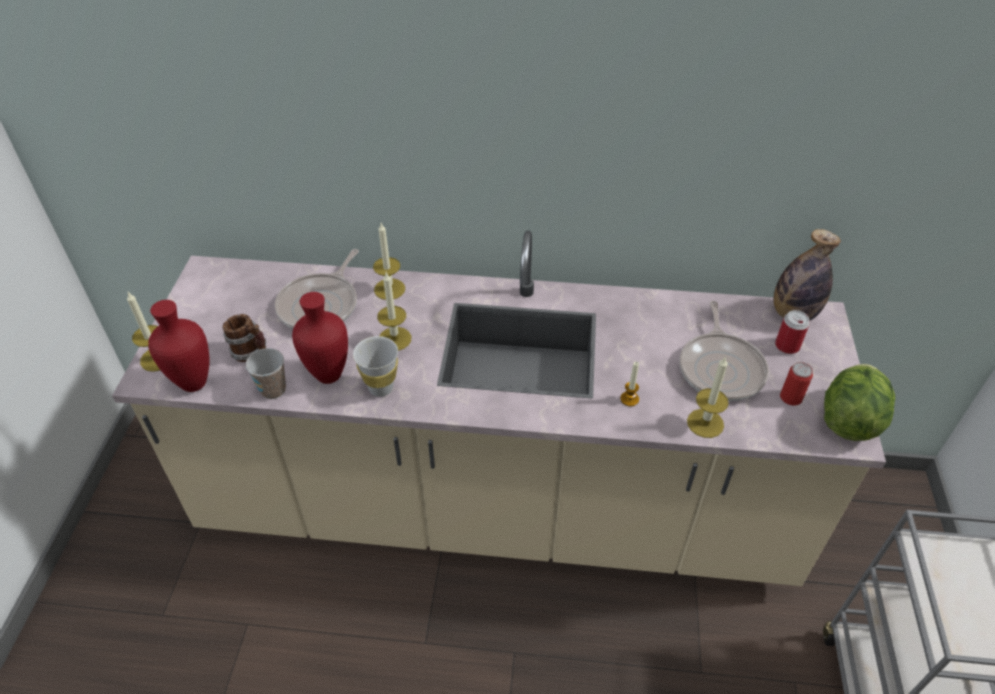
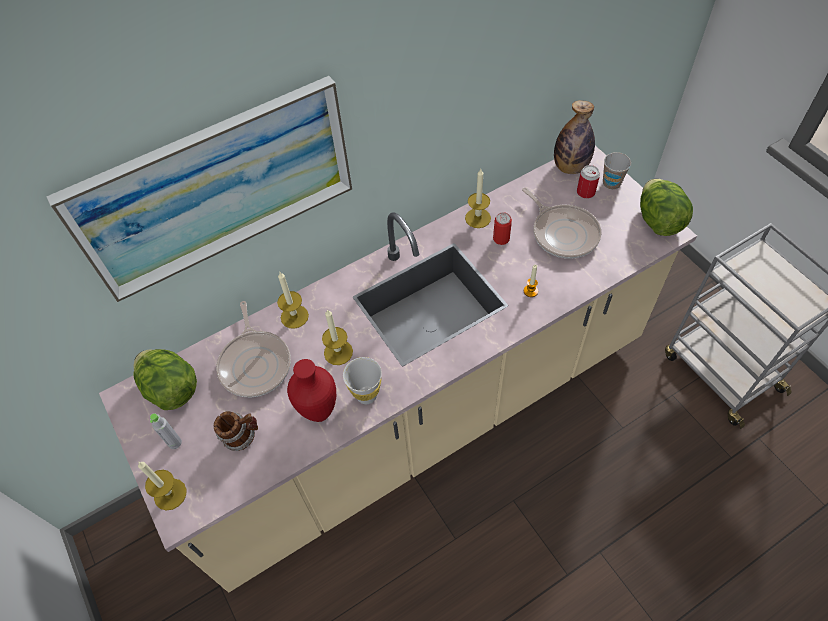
camera: 35 degrees left, 10 degrees up
red vase [148,300,210,392] -> none
cup [246,348,286,399] -> cup moved to [603,152,631,190]
candle [687,356,729,438] -> candle moved to [465,169,491,228]
can [780,362,813,406] -> can moved to [493,212,512,245]
none -> picture [46,76,352,302]
none -> lettuce [133,349,197,410]
none -> grey bottle [150,413,182,449]

